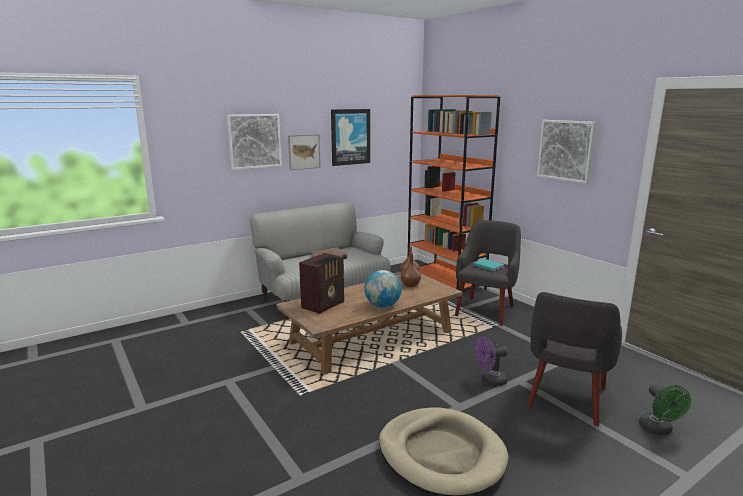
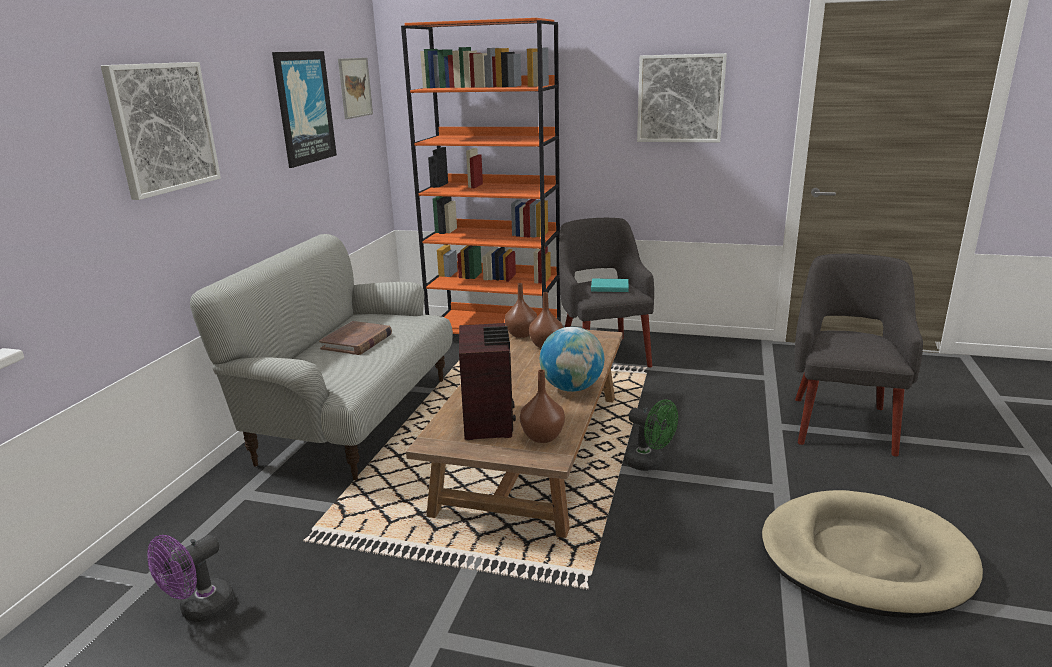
camera: 40 degrees left, 5 degrees up
picture [288,134,321,170] -> picture moved to [338,58,373,119]
purple fan [475,337,508,386] -> purple fan moved to [147,535,235,622]
grey armchair [527,292,622,427] -> grey armchair turned 150 degrees counterclockwise [794,254,923,457]
green fan [639,384,691,435] -> green fan moved to [624,399,678,471]
none -> brown vase [520,370,565,443]

